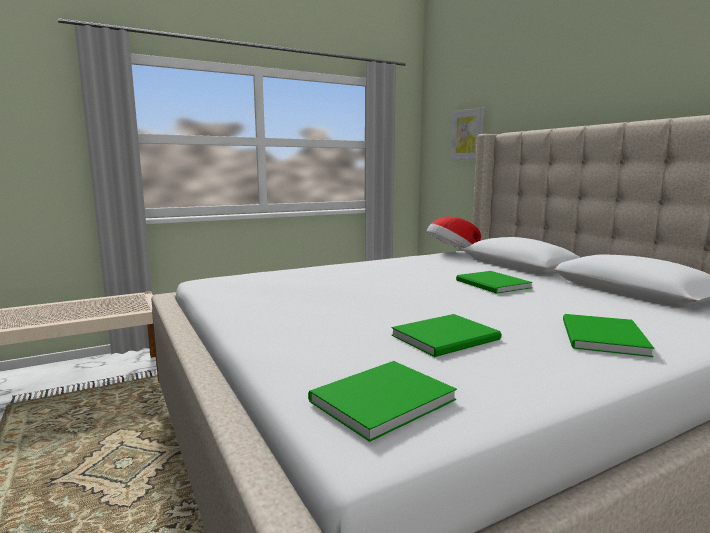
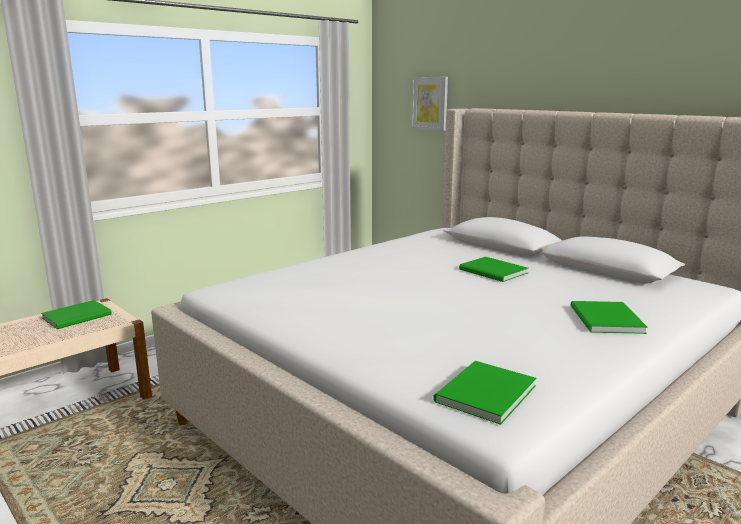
camera: 15 degrees left, 5 degrees up
green book [391,314,501,357] -> green book moved to [41,300,112,329]
hat [427,217,481,249] -> none

